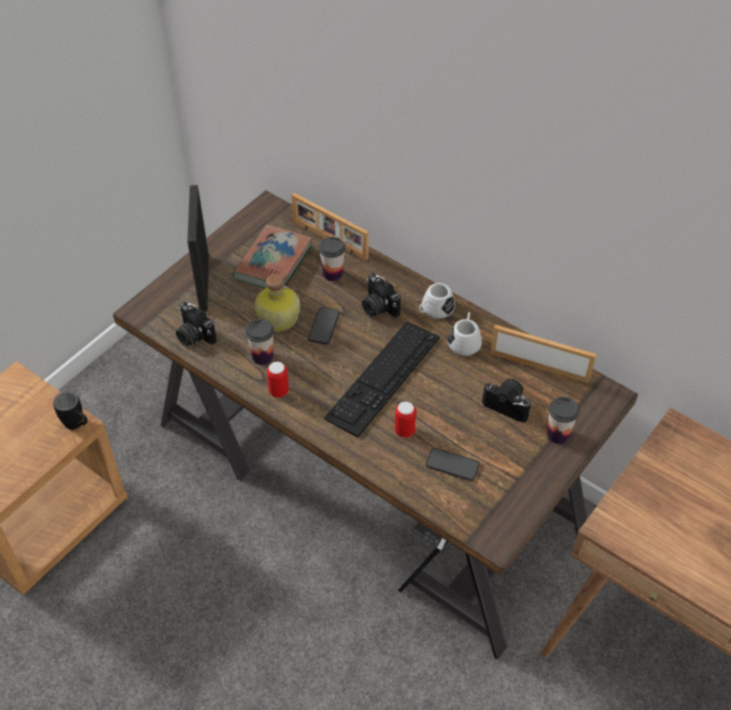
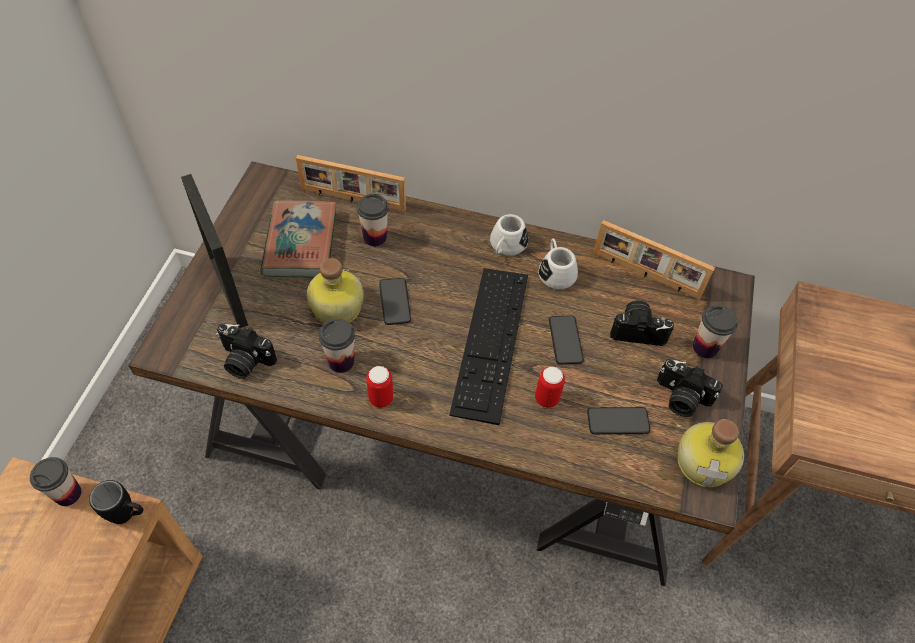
camera: 25 degrees left, 5 degrees up
camera [362,273,401,318] -> camera moved to [657,359,723,417]
picture frame [490,325,596,383] -> picture frame turned 150 degrees counterclockwise [593,220,715,300]
none -> cup [30,457,81,506]
none -> phone [549,315,584,365]
none -> bottle [678,419,744,487]

